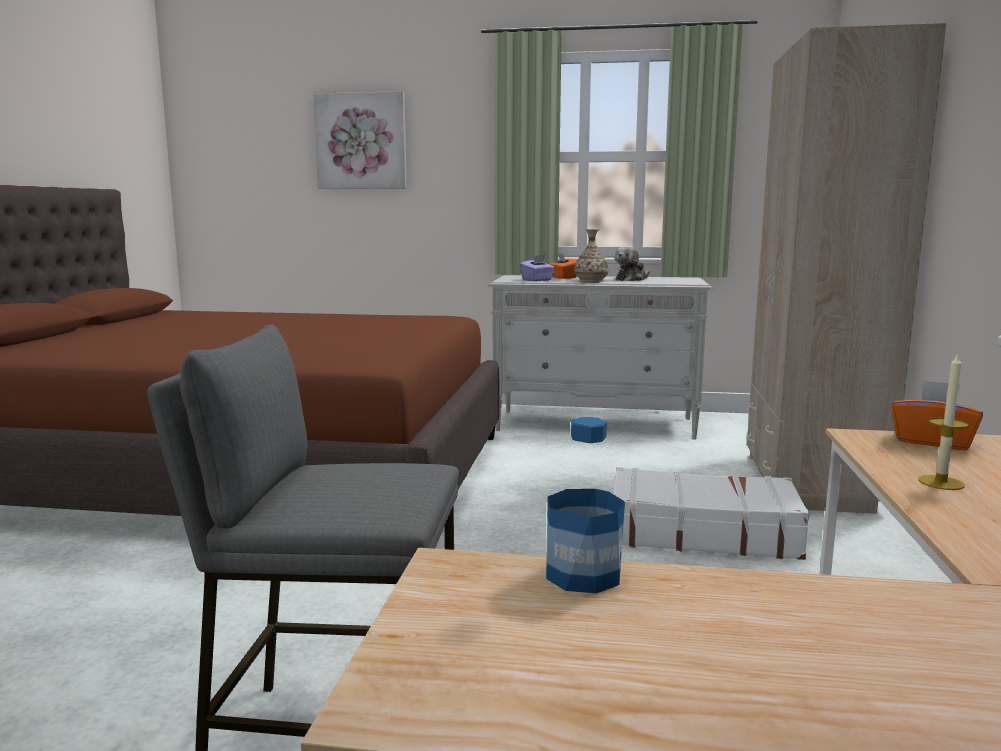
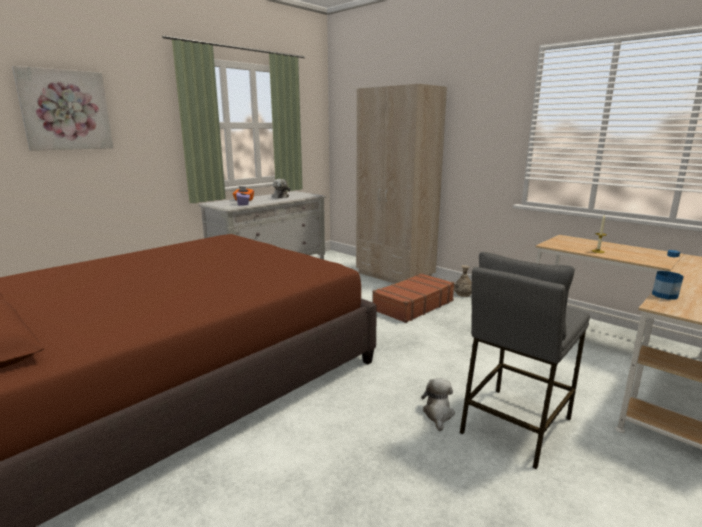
camera: 55 degrees left, 5 degrees up
vase [575,229,609,282] -> vase moved to [454,265,472,297]
white suitcase [613,467,810,560] -> brown suitcase [373,273,455,323]
orange tissue box [891,380,983,450] -> none
none -> plush toy [421,378,455,431]

